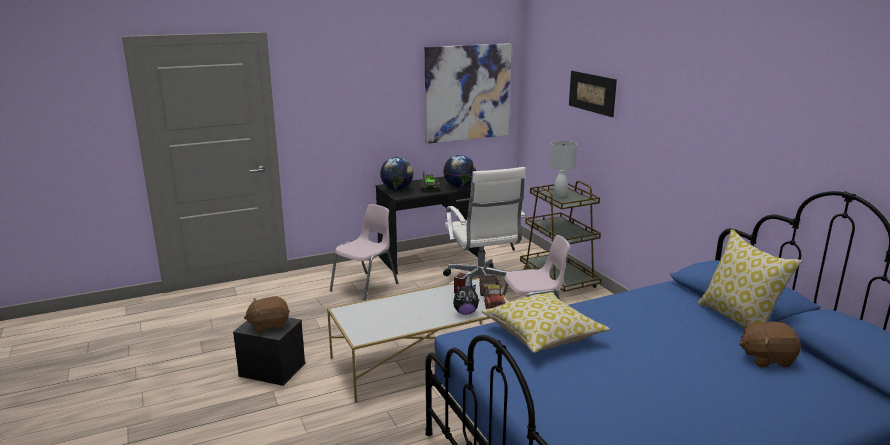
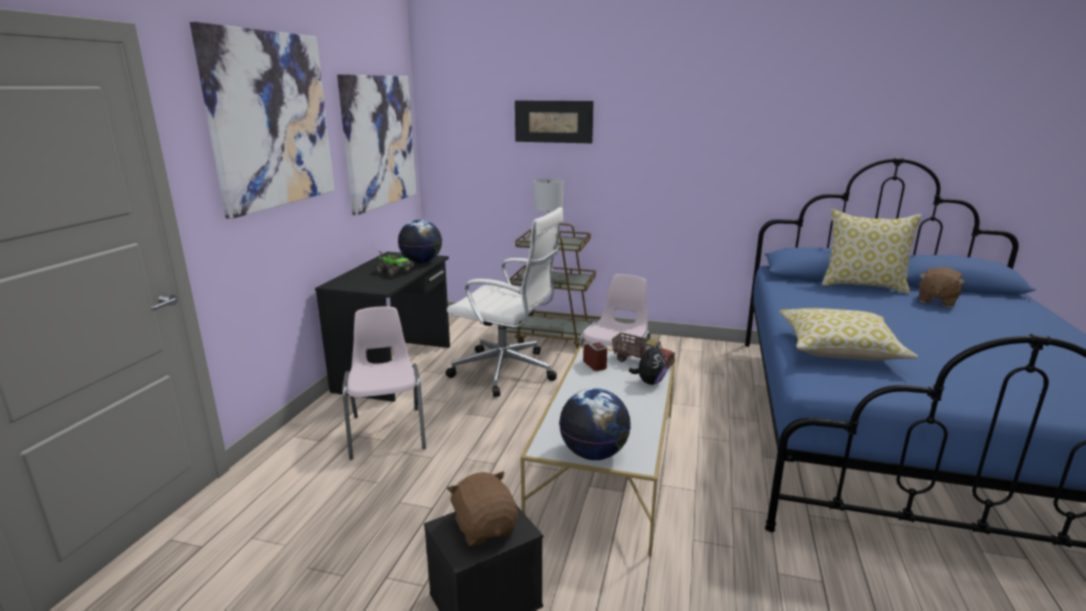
camera: 50 degrees left, 0 degrees up
brown plush toy [244,296,290,333] -> brown plush toy turned 135 degrees clockwise [447,471,518,546]
globe [380,157,413,190] -> globe moved to [559,388,631,460]
none -> picture [190,22,335,219]

